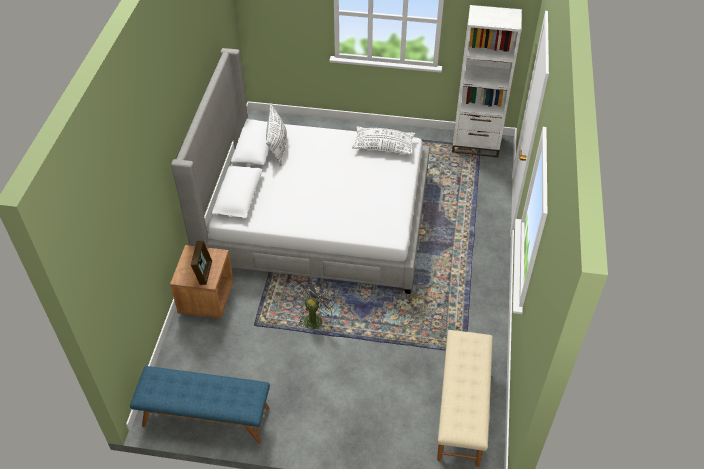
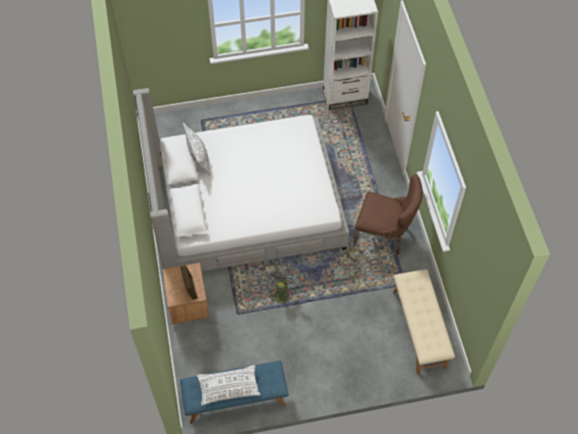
camera: 20 degrees left, 10 degrees up
white pillow [352,126,415,155] -> white pillow moved to [197,365,260,405]
none -> brown chair [353,174,423,255]

